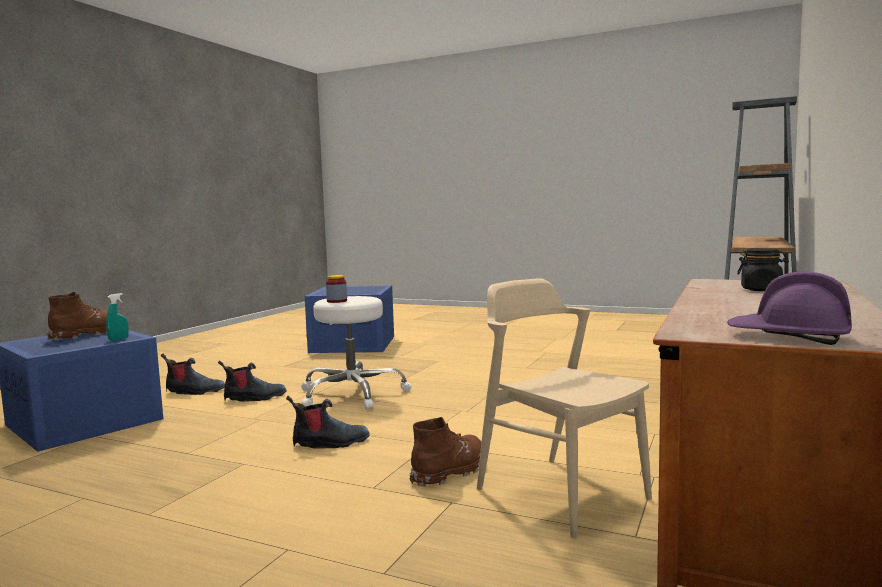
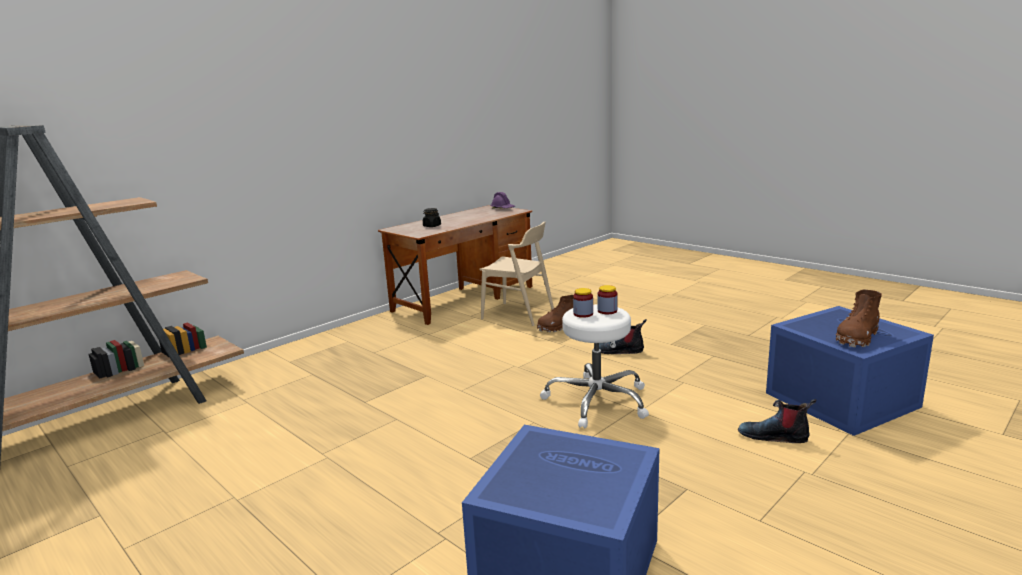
camera: 160 degrees left, 10 degrees up
turquoise spray bottle [106,293,129,341] -> none
boot [218,360,286,402] -> none
beige chair [477,278,652,538] -> beige chair turned 45 degrees counterclockwise [480,221,554,326]
none -> jar [573,288,593,318]

